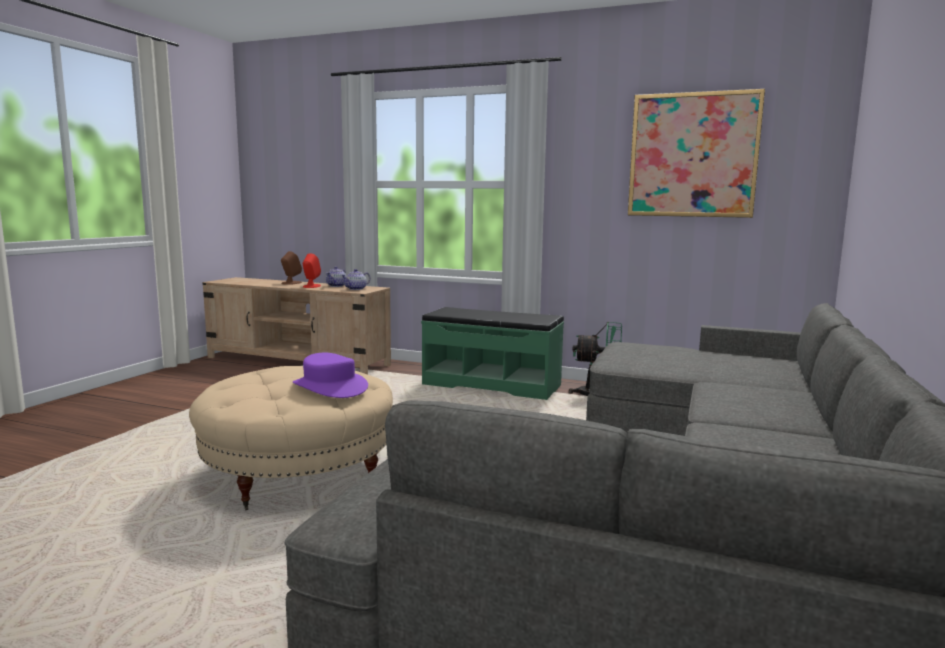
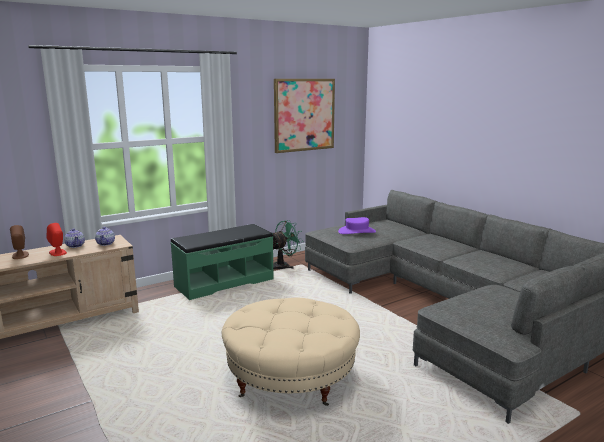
camera: 55 degrees left, 5 degrees up
purple hat [293,353,368,398] -> purple hat moved to [338,217,376,234]

